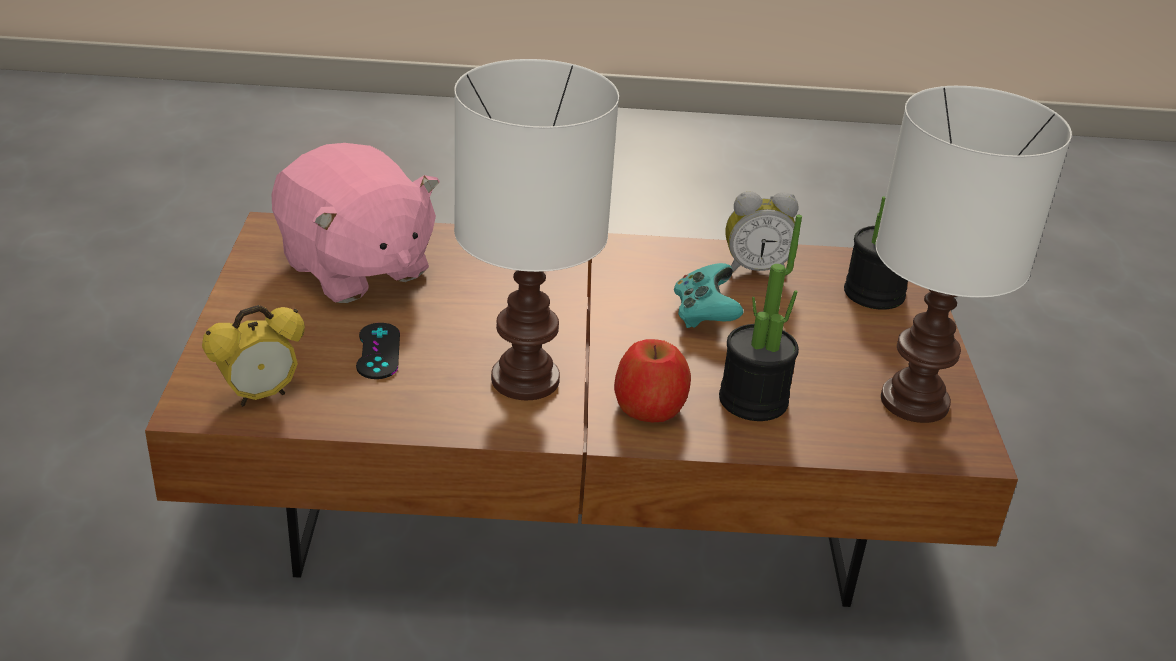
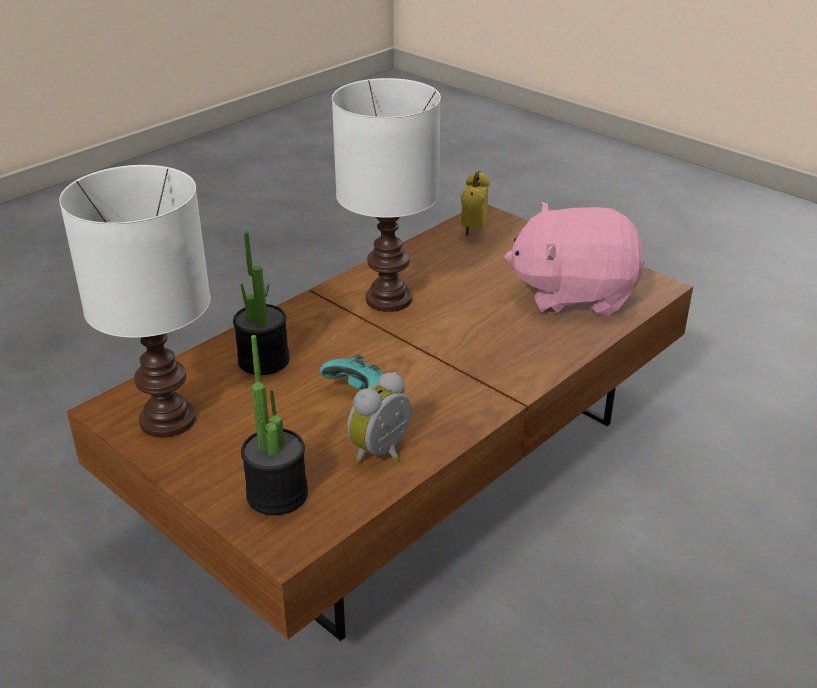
camera: 135 degrees right, 0 degrees up
black game controller [356,323,400,379] -> none
apple [614,339,691,423] -> none

